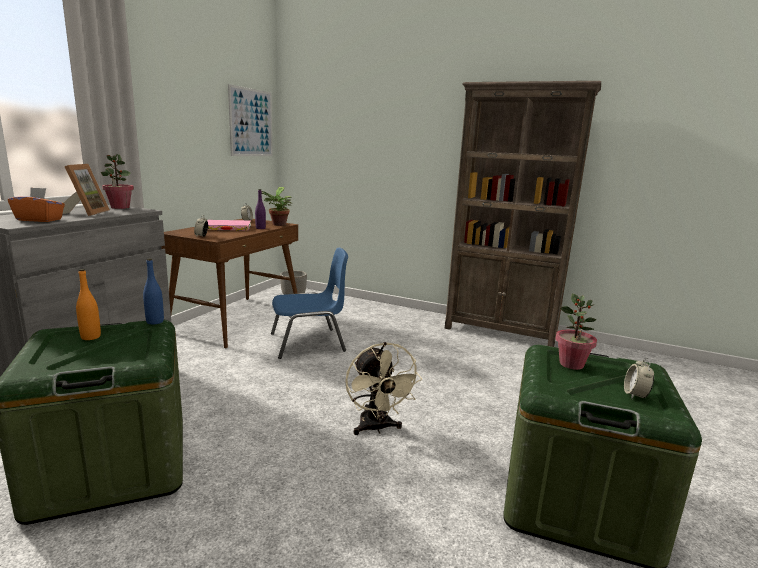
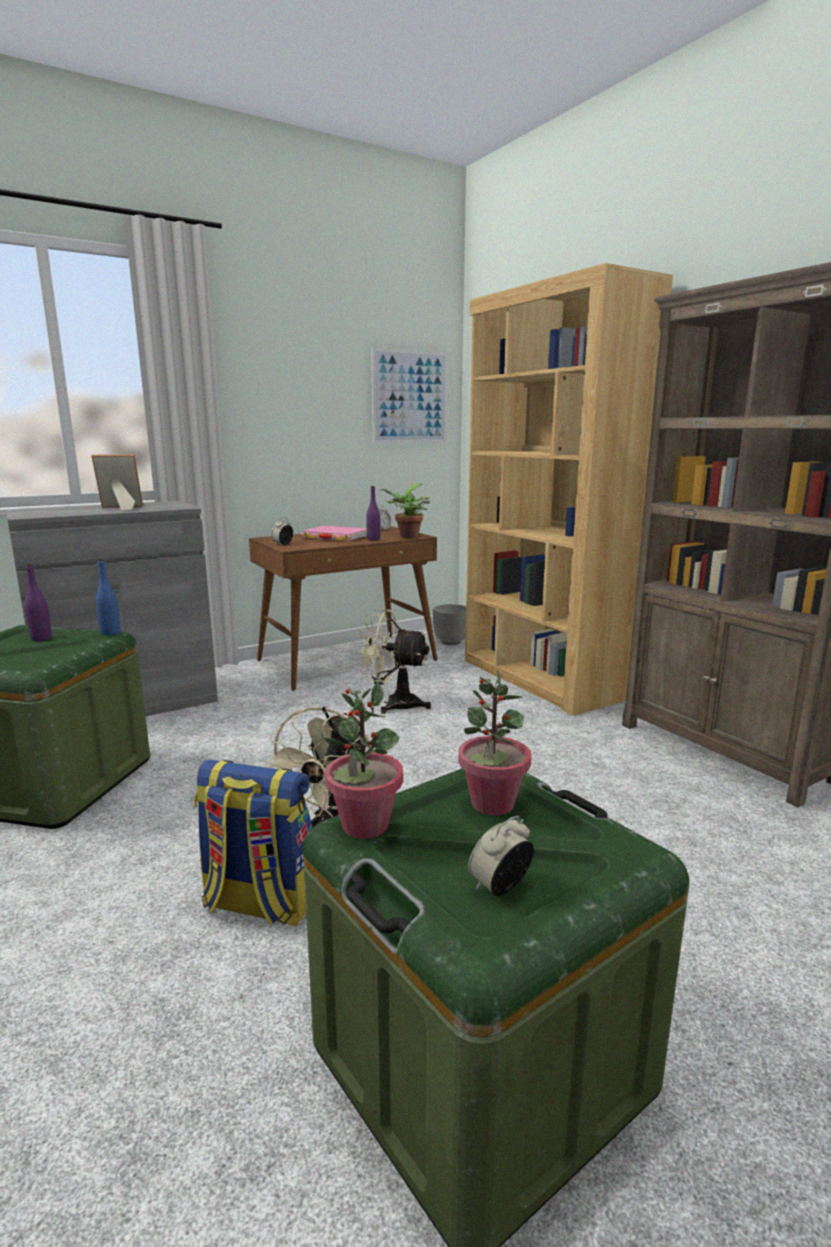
camera: 35 degrees right, 0 degrees up
orange tissue box [8,187,65,222] -> none
picture frame [63,164,110,216] -> picture frame turned 135 degrees counterclockwise [91,454,143,511]
orange bottle [76,269,101,340] -> purple bottle [25,563,52,641]
potted plant [101,154,134,209] -> potted plant moved to [323,682,403,839]
blue chair [271,247,348,359] -> beige fan [358,609,431,714]
none -> backpack [194,759,312,926]
none -> brown bookcase [465,263,673,716]

